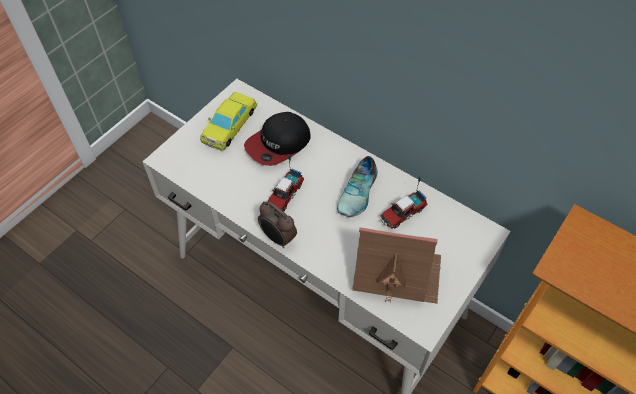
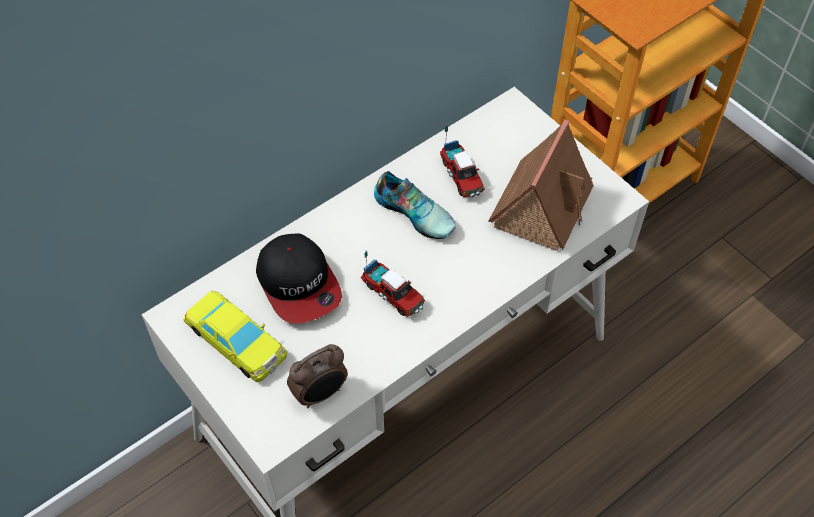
camera: 75 degrees left, 0 degrees up
alarm clock [258,201,297,248] -> alarm clock moved to [287,344,348,408]

